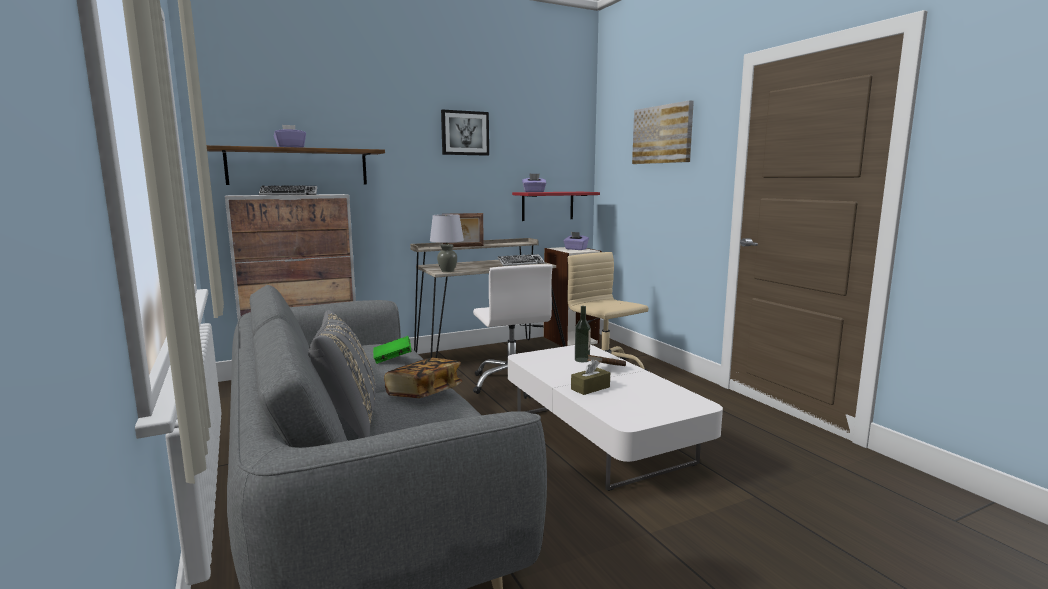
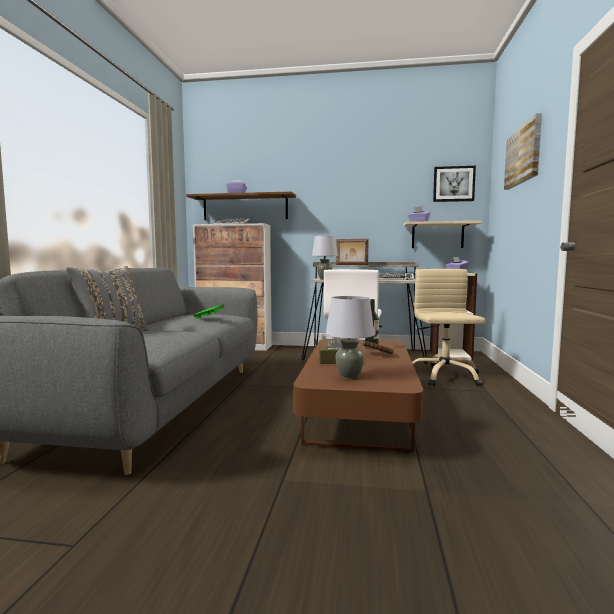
camera: 35 degrees right, 5 degrees down
book [384,358,462,398] -> none
picture [441,110,489,156] -> picture moved to [433,166,476,202]
white coffee table [508,345,723,491] -> brown coffee table [294,339,423,453]
red shelf [512,192,600,221] -> beige shelf [403,221,482,248]
none -> grey table lamp [326,296,375,380]

